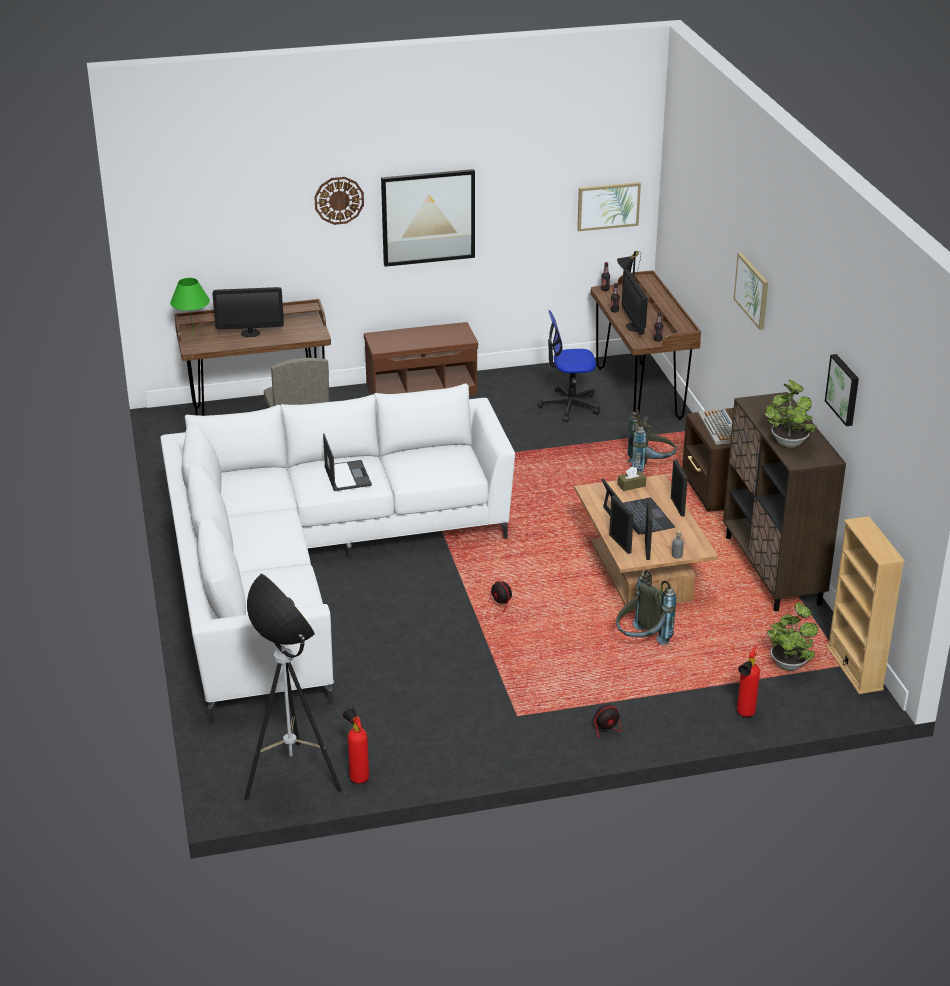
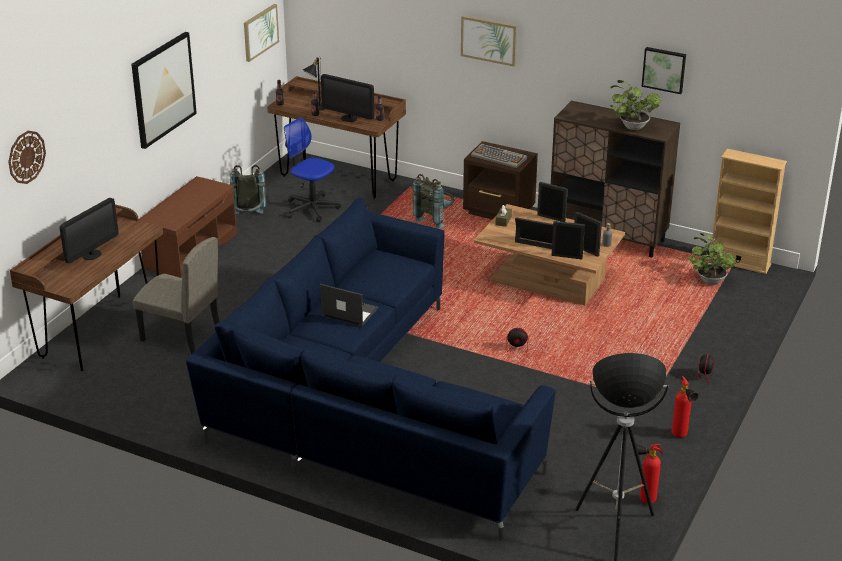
camera: 50 degrees left, 0 degrees up
white sofa [160,383,515,723] -> blue sofa [186,198,555,541]
green table lamp [170,278,210,339] -> none
wall clock [314,177,364,225] -> wall clock moved to [8,131,46,184]
office chair [537,310,600,422] -> office chair turned 90 degrees clockwise [284,118,341,222]
grey backpack [616,570,676,645] -> grey backpack moved to [230,165,267,214]
fire extinguisher [737,647,760,717] -> fire extinguisher moved to [672,376,698,438]

